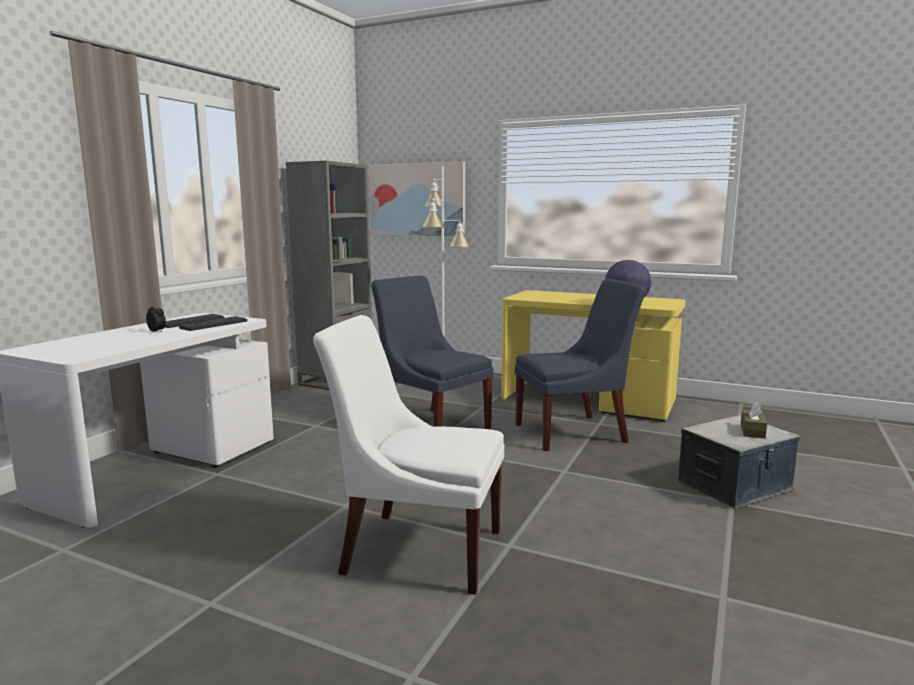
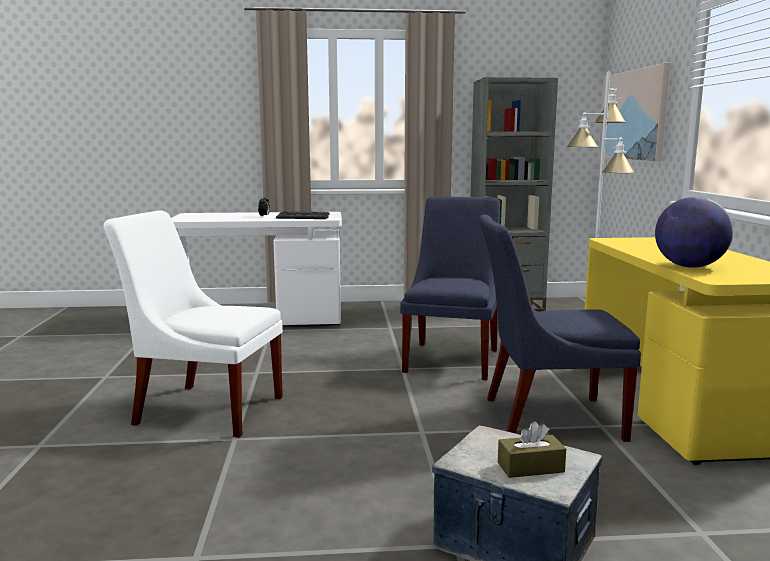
camera: 60 degrees right, 0 degrees up
white chair [313,315,504,595] -> white chair turned 60 degrees counterclockwise [104,210,283,438]
blue chair [515,279,646,451] -> blue chair turned 135 degrees clockwise [479,214,641,442]

